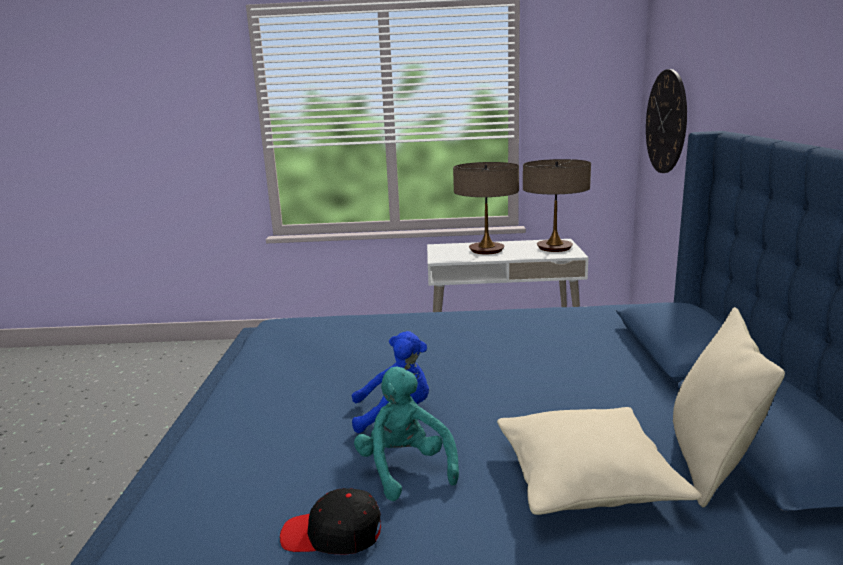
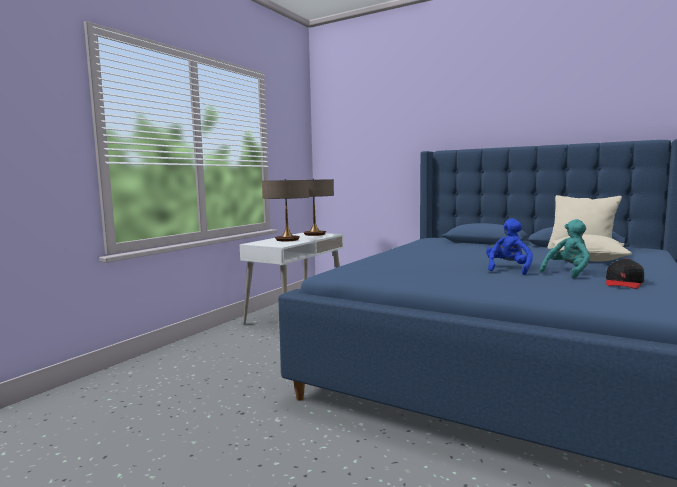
camera: 60 degrees left, 10 degrees down
turquoise plush toy [354,367,459,501] -> turquoise plush toy turned 135 degrees clockwise [540,219,590,279]
wall clock [646,69,687,173] -> none

